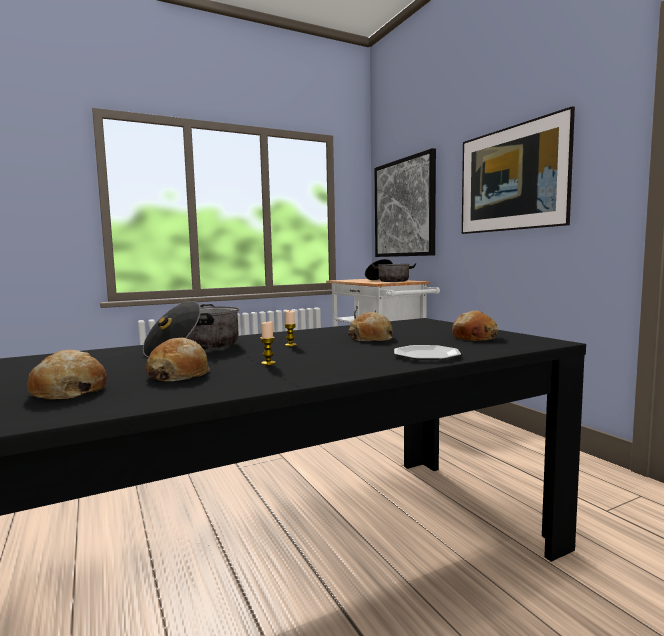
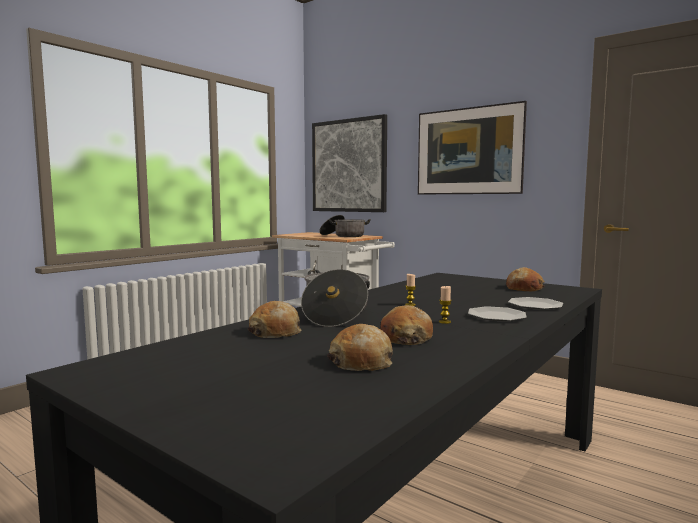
camera: 25 degrees left, 0 degrees up
bread [348,312,393,341] -> bread moved to [248,301,302,338]
none -> plate [468,306,527,321]

